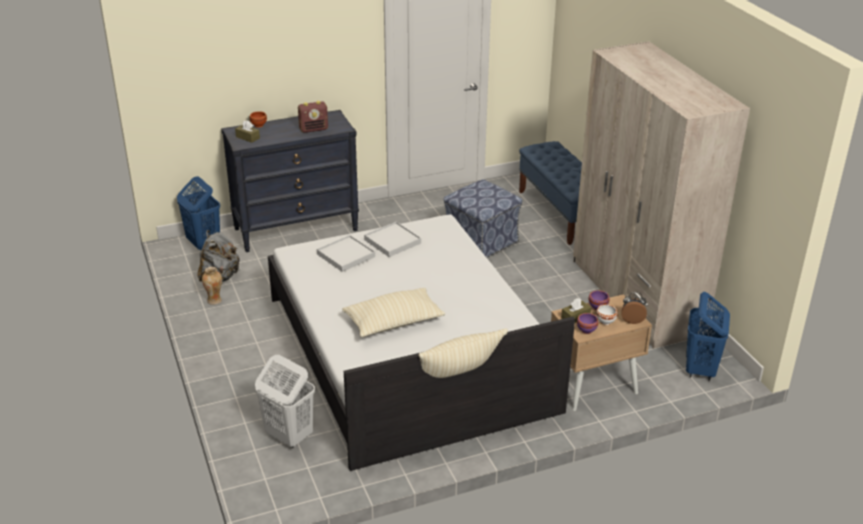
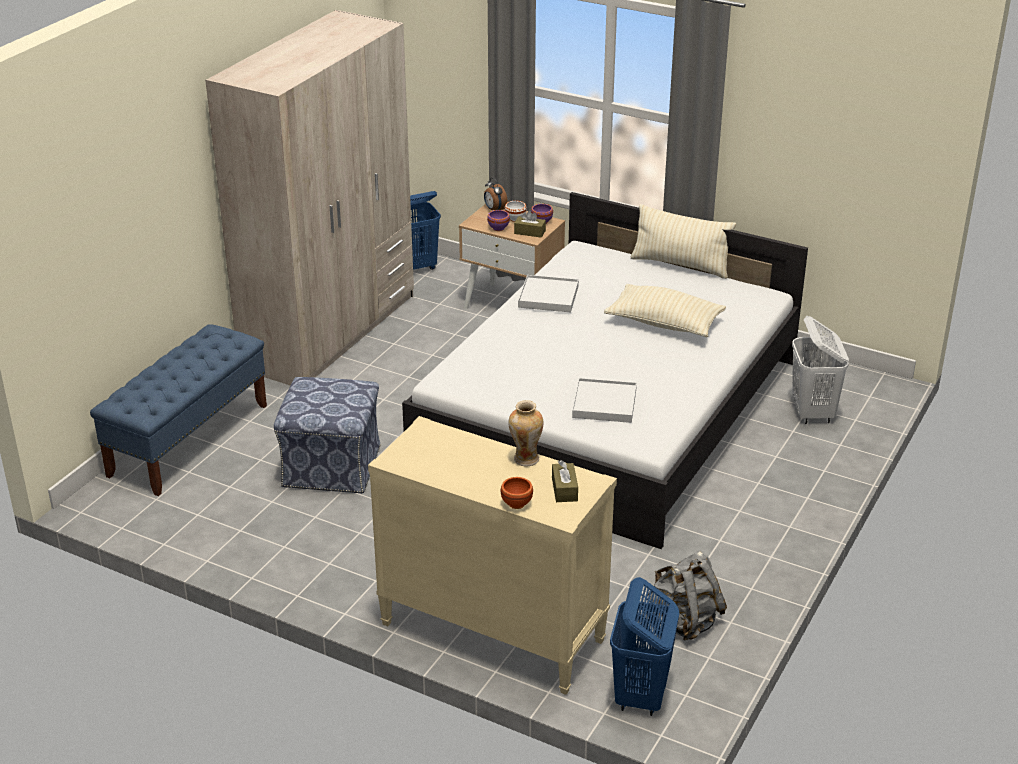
camera: 130 degrees left, 0 degrees up
vase [202,267,222,305] -> vase moved to [508,400,544,467]
black dresser [221,110,359,252] -> beige dresser [368,416,617,695]
radio [298,101,328,133] -> none
white tray [364,222,421,257] -> white tray moved to [518,275,579,312]

